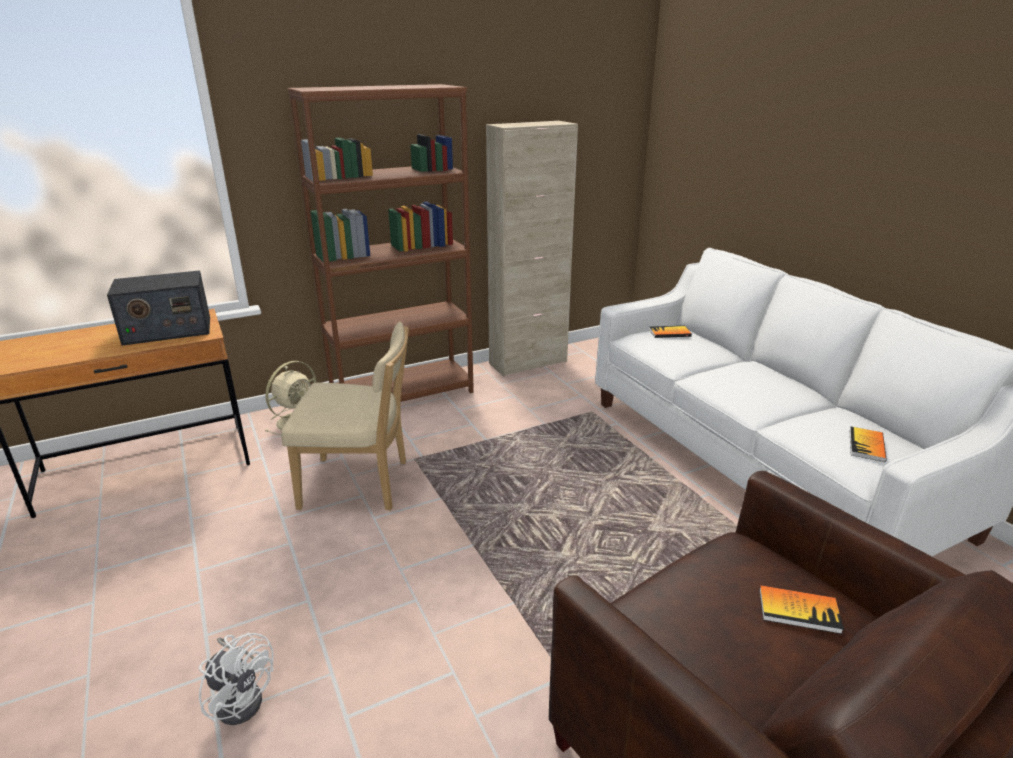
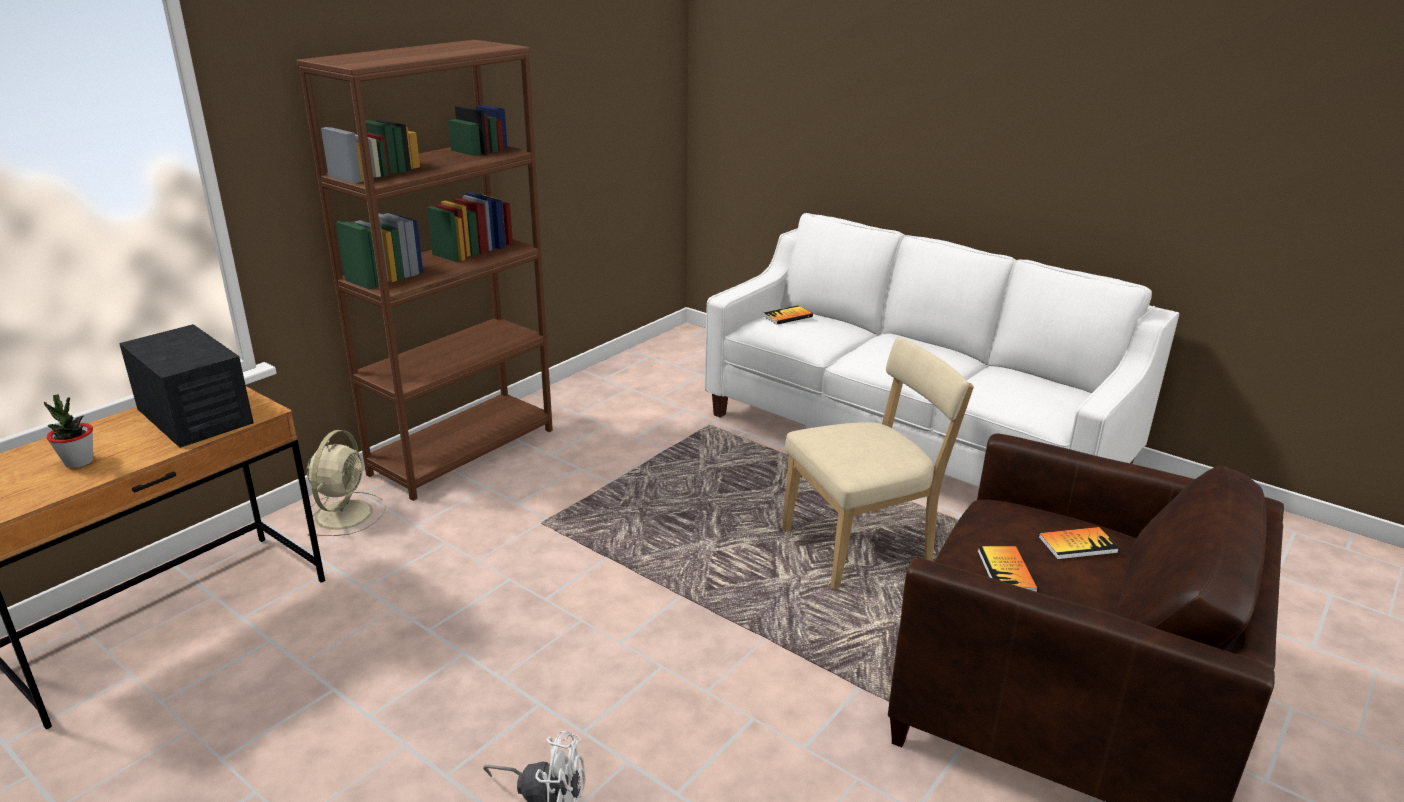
camera: 25 degrees left, 0 degrees up
radio [107,270,210,346] -> radio turned 90 degrees counterclockwise [119,324,254,448]
beige chair [281,322,409,511] -> beige chair moved to [782,337,974,590]
beige cabinet [486,121,578,376] -> none
book [850,427,887,462] -> book moved to [978,546,1038,592]
none -> potted plant [44,394,93,468]

